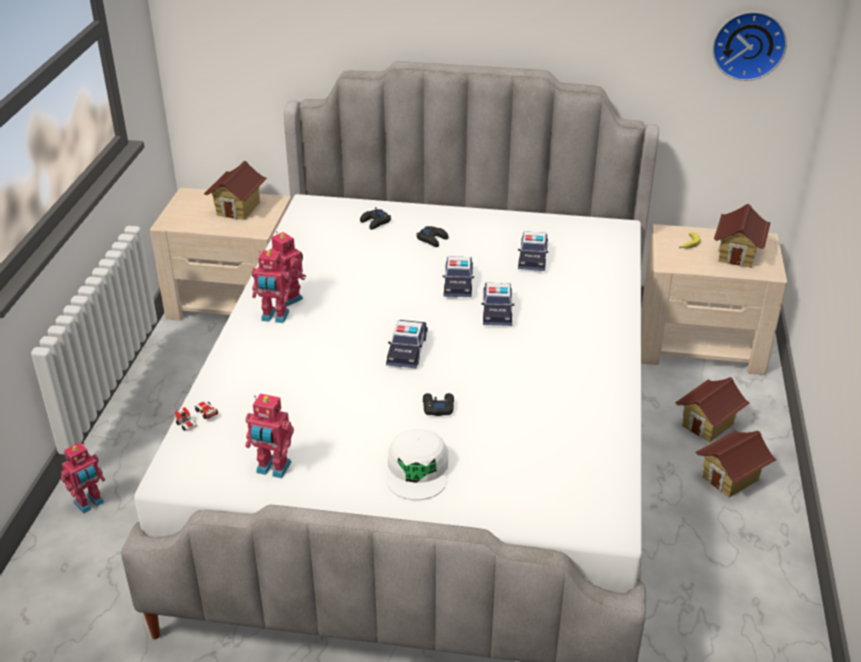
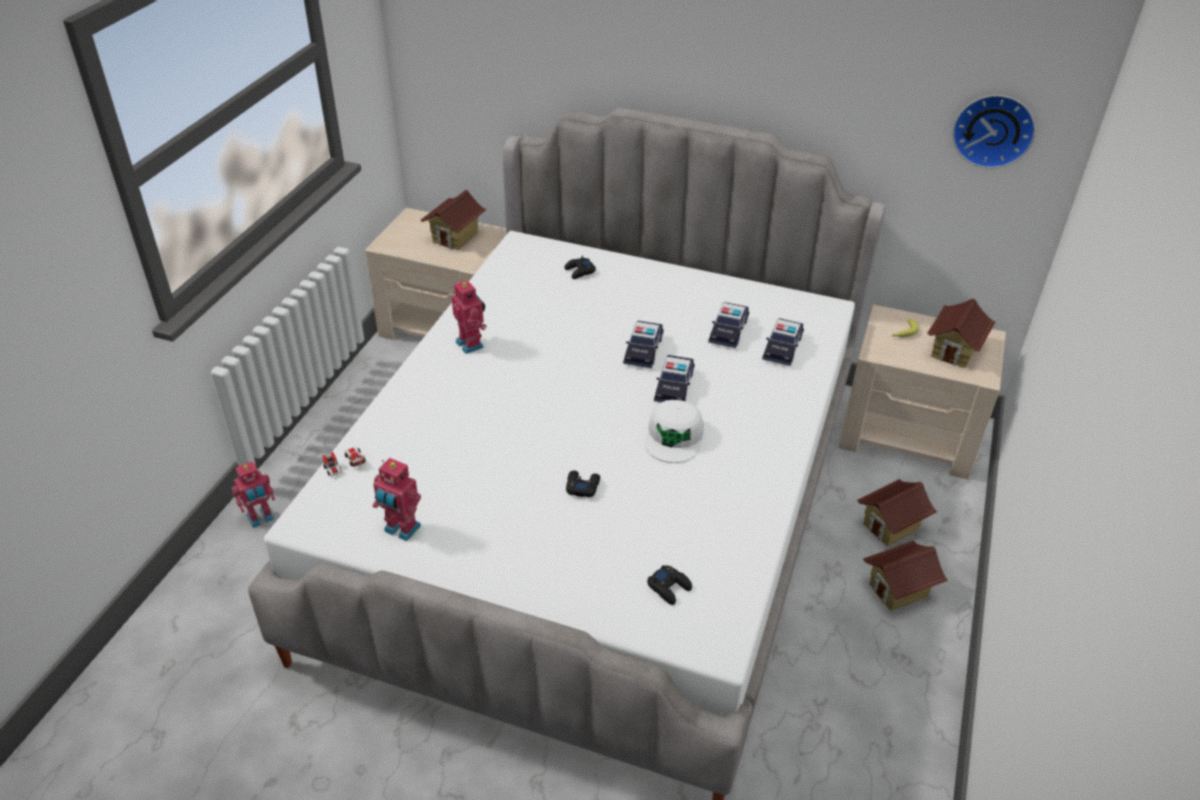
camera: 10 degrees right, 5 degrees up
toy robot [252,250,292,323] -> none
toy car [386,320,428,369] -> toy car moved to [762,318,804,366]
white cap [386,429,448,500] -> white cap moved to [645,400,704,463]
black game controller [416,226,449,247] -> black game controller moved to [647,565,692,605]

